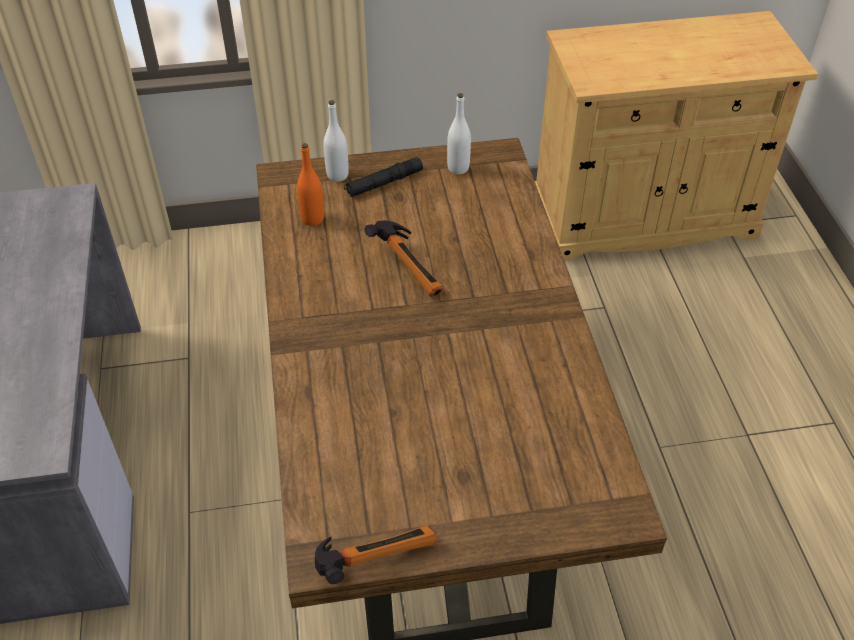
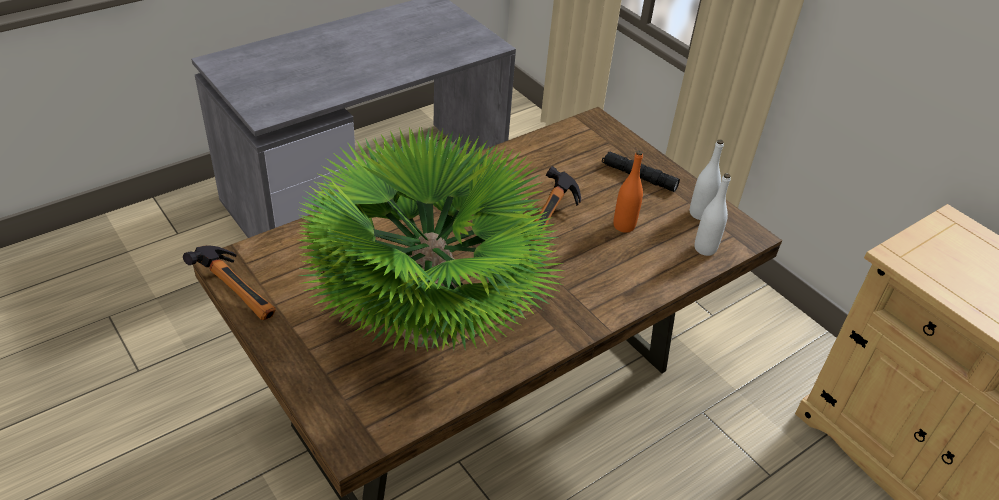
camera: 60 degrees right, 5 degrees down
orange bottle [297,143,324,226] -> orange bottle moved to [613,151,643,233]
white bottle [323,100,349,182] -> white bottle moved to [694,173,731,256]
none -> potted plant [298,127,566,352]

